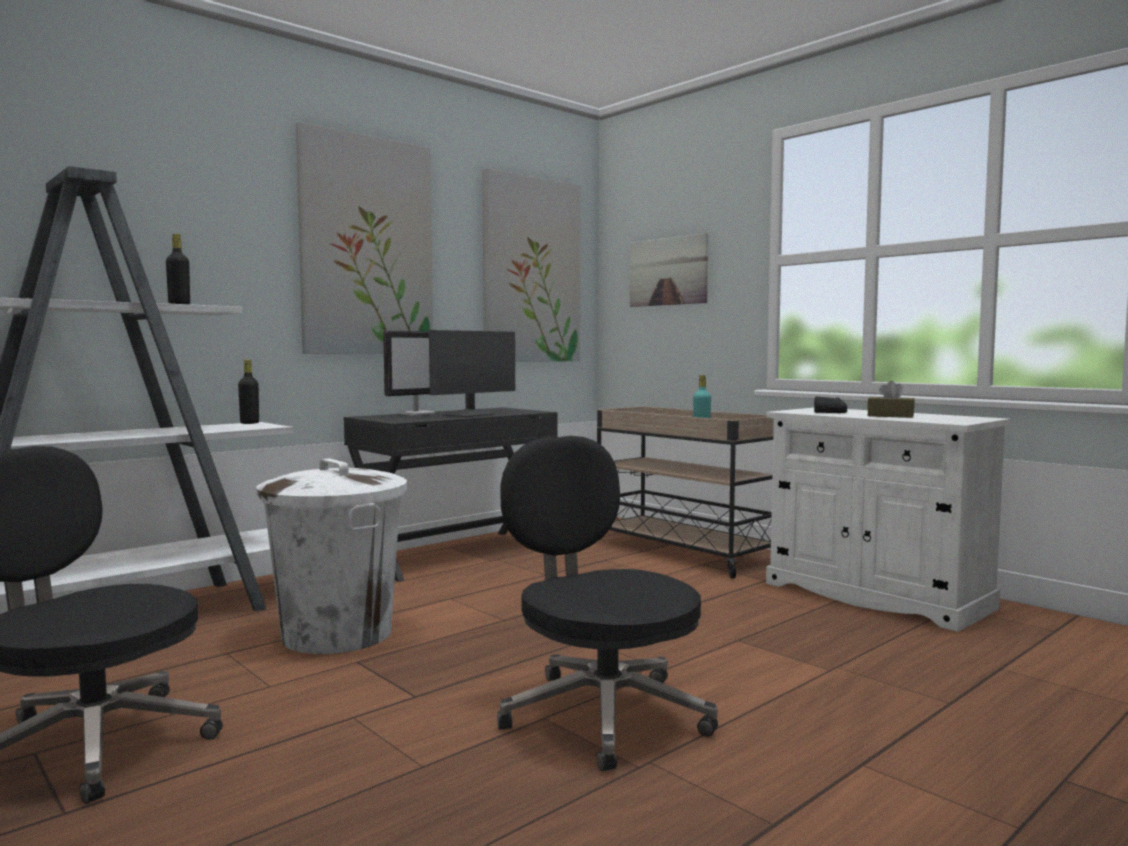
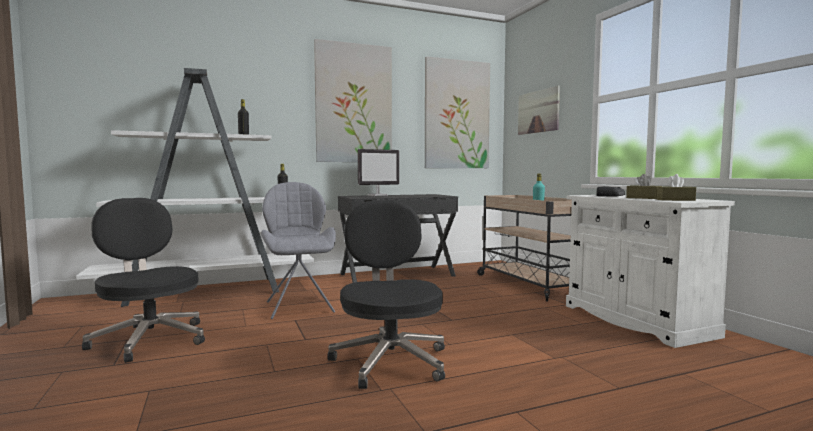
camera: 20 degrees right, 0 degrees up
white trash can [256,459,407,654] -> grey chair [261,182,336,319]
monitor [429,330,515,417] -> none
none -> brown tissue box [657,174,696,201]

